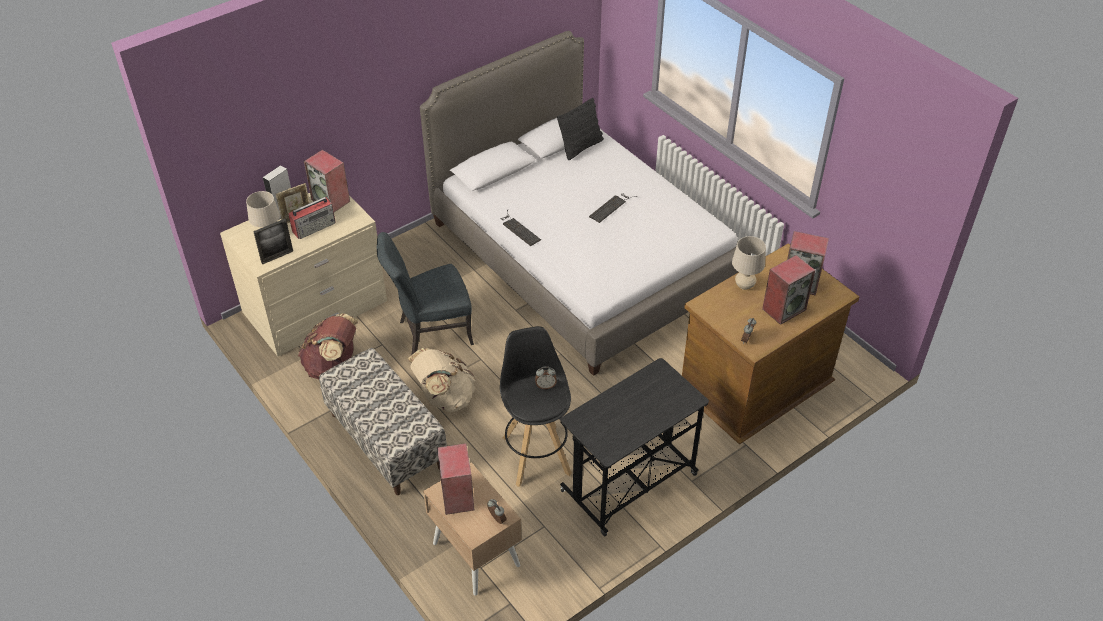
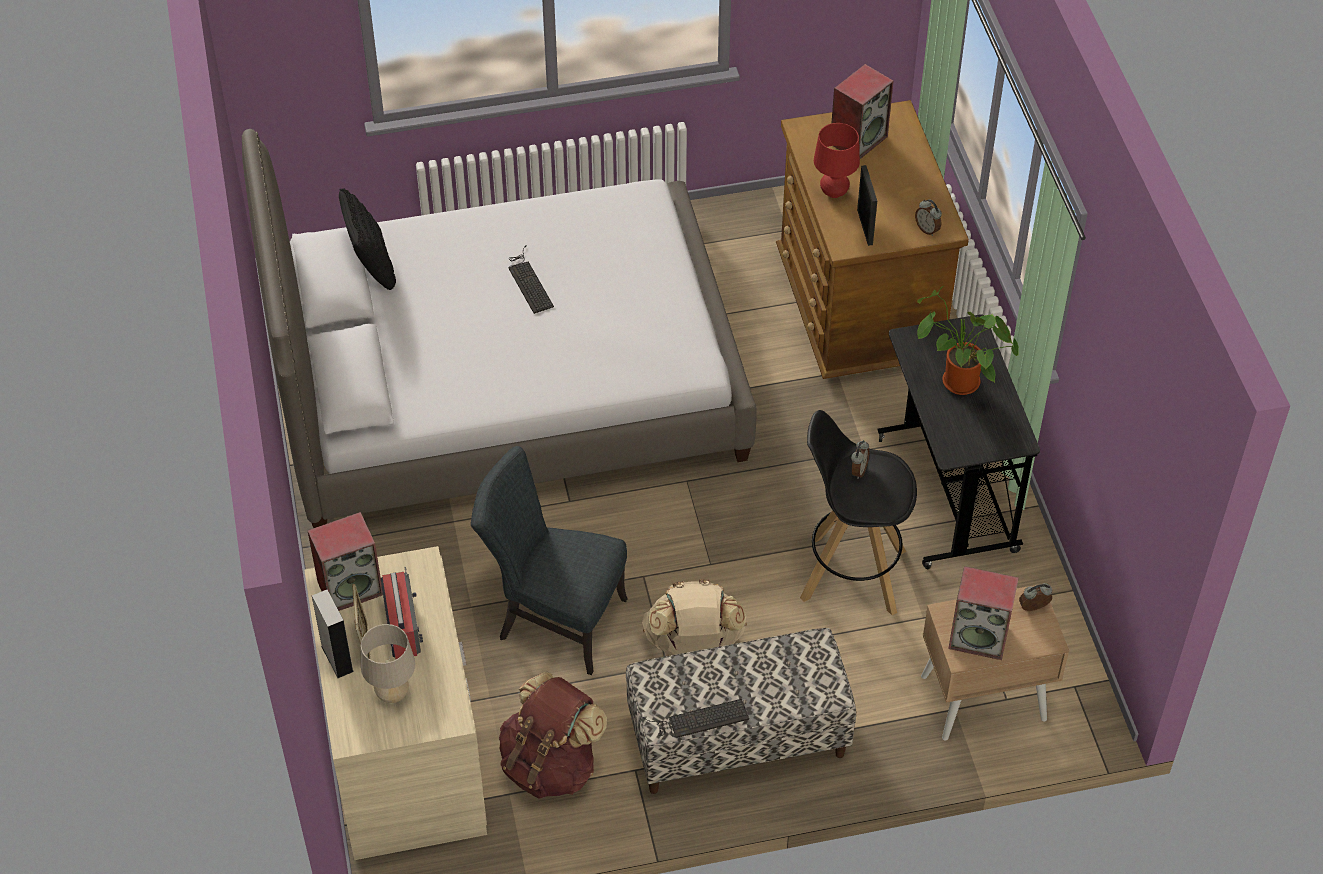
camera: 65 degrees left, 5 degrees up
picture frame [253,219,293,264] -> picture frame moved to [857,165,877,246]
grey chair [377,232,474,355] -> grey chair turned 105 degrees clockwise [471,446,628,675]
keyboard [500,210,541,246] -> keyboard moved to [642,699,749,738]
beige table lamp [732,236,766,290] -> red table lamp [814,123,860,198]
speaker [762,255,815,325] -> none
none -> potted plant [917,286,1019,395]

